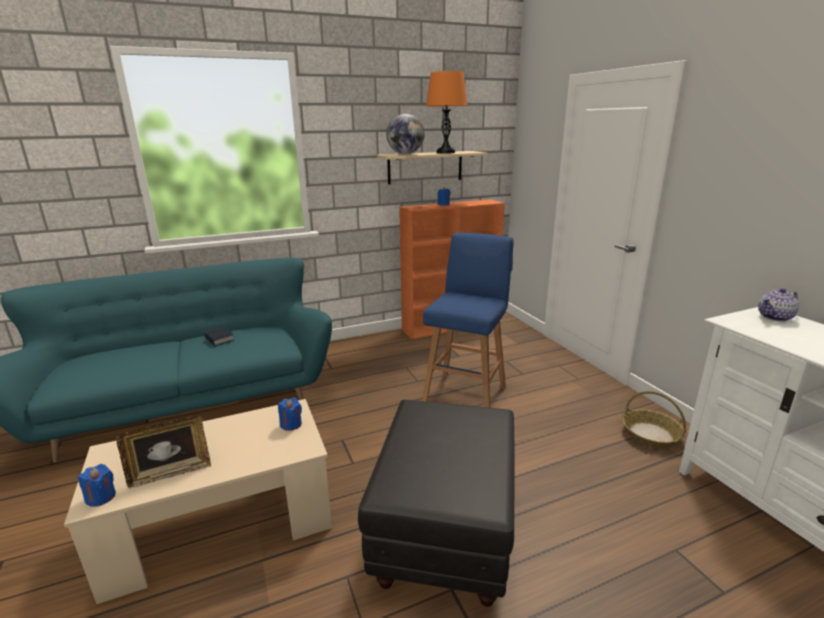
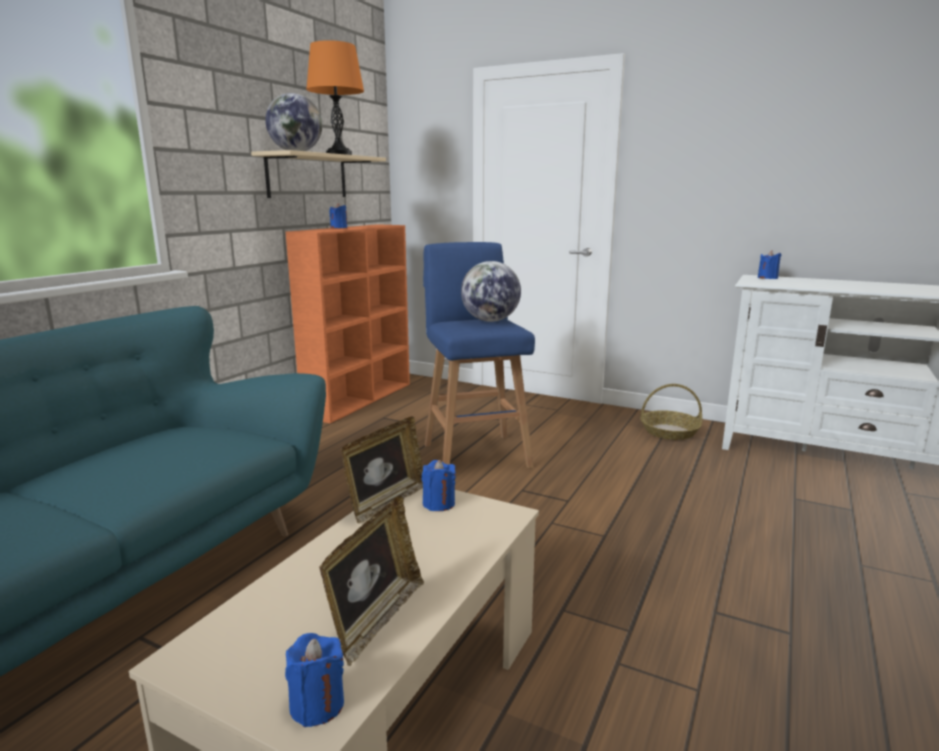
camera: 40 degrees left, 5 degrees down
book [204,327,234,346] -> none
black ottoman [358,400,515,607] -> none
teapot [758,288,799,322] -> blue candle [758,250,781,279]
none -> picture frame [341,416,423,523]
none -> globe [461,261,521,322]

